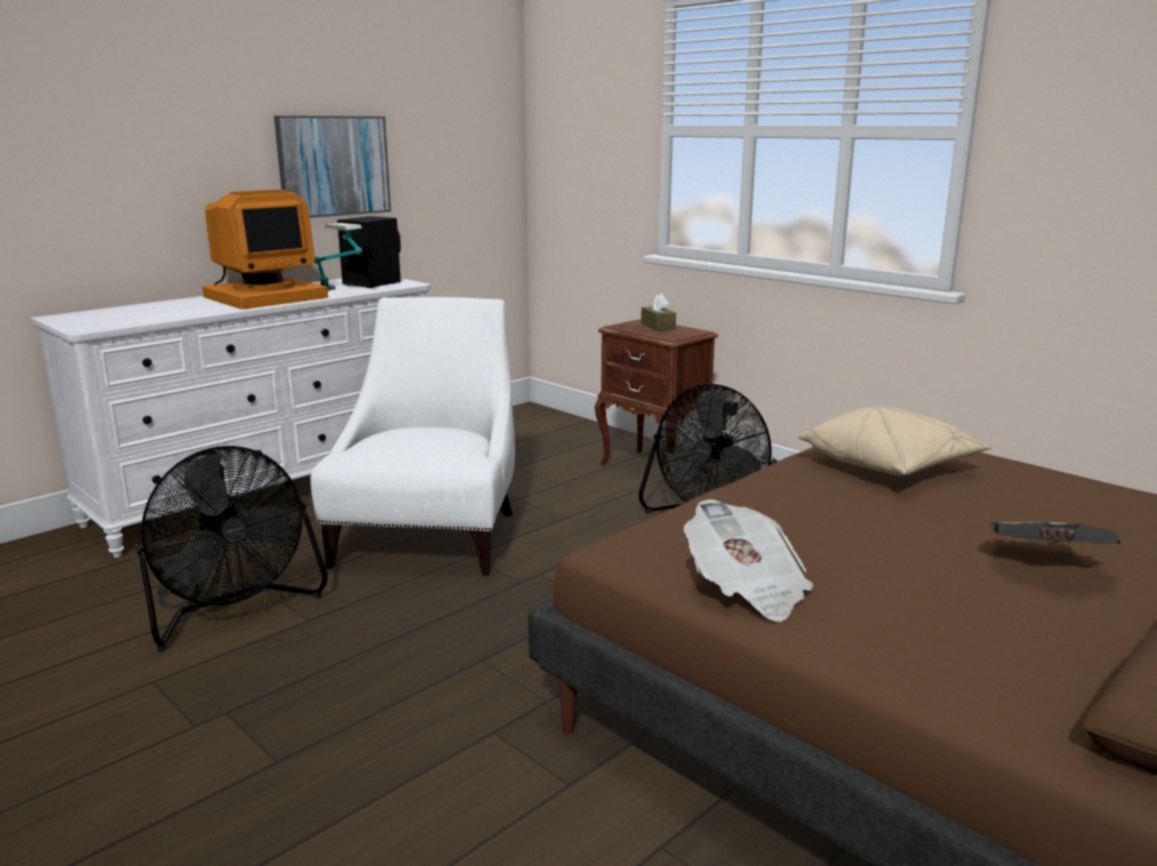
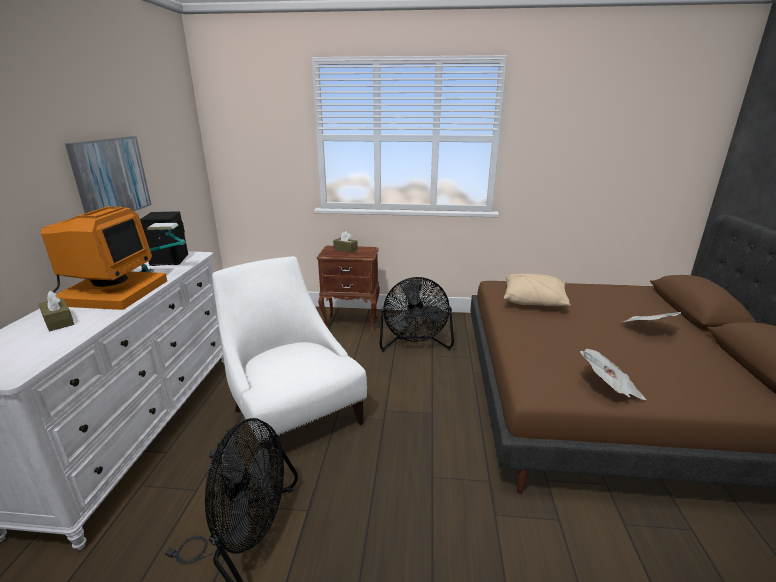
camera: 40 degrees left, 5 degrees up
none -> brown tissue box [38,290,74,331]

